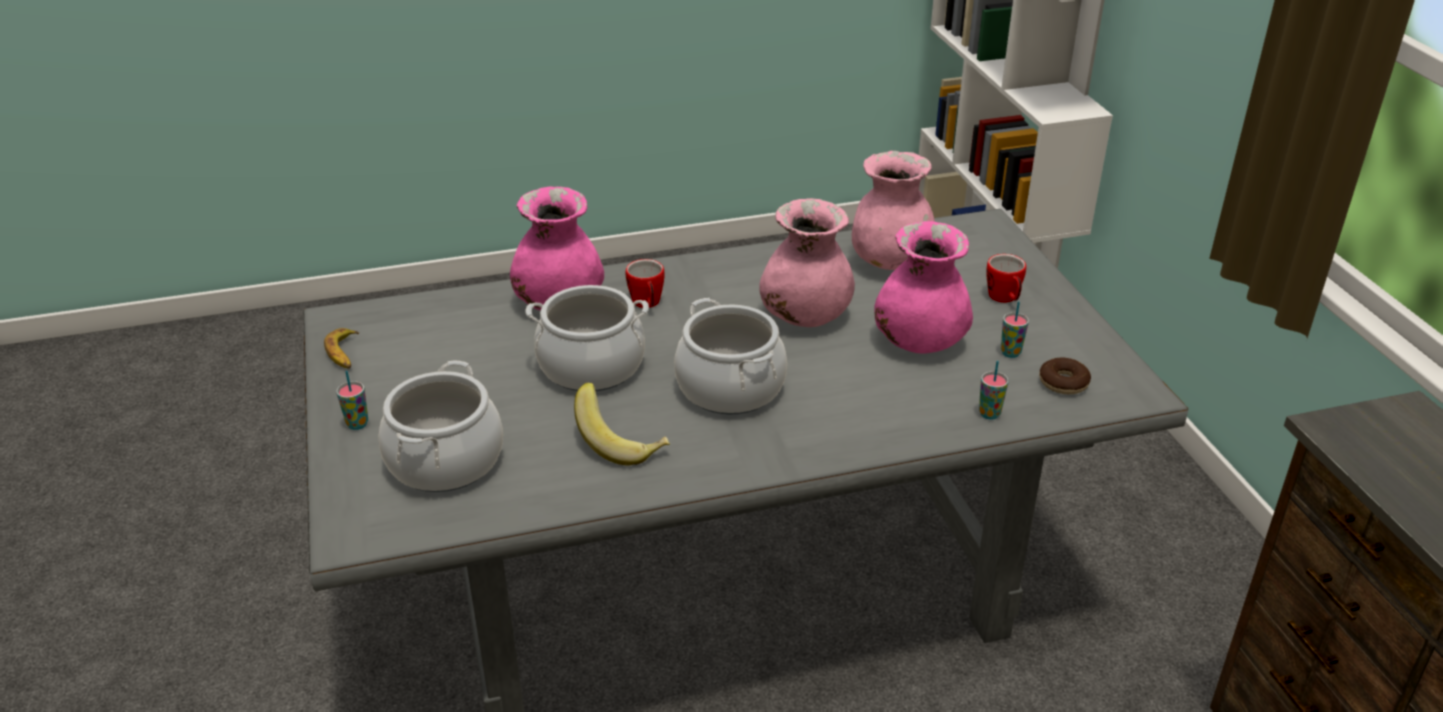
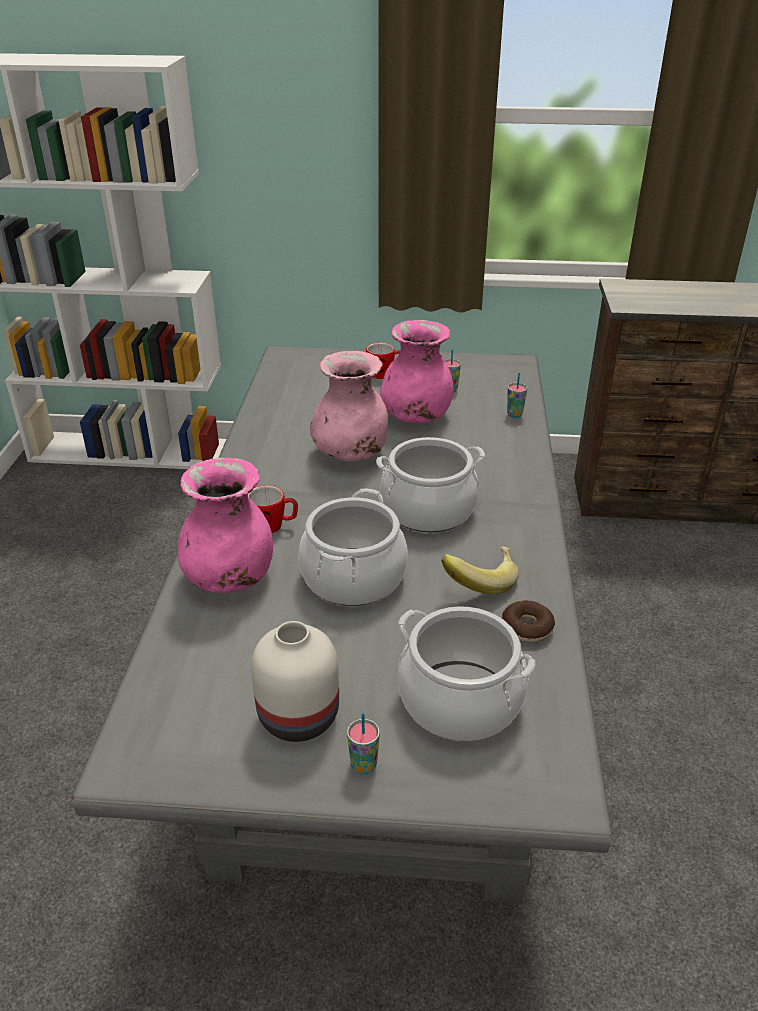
camera: 70 degrees left, 0 degrees up
banana [324,328,359,369] -> none
pink vase [852,151,935,270] -> none
donut [1039,357,1091,394] -> donut moved to [502,601,555,642]
none -> white vase [251,621,339,742]

